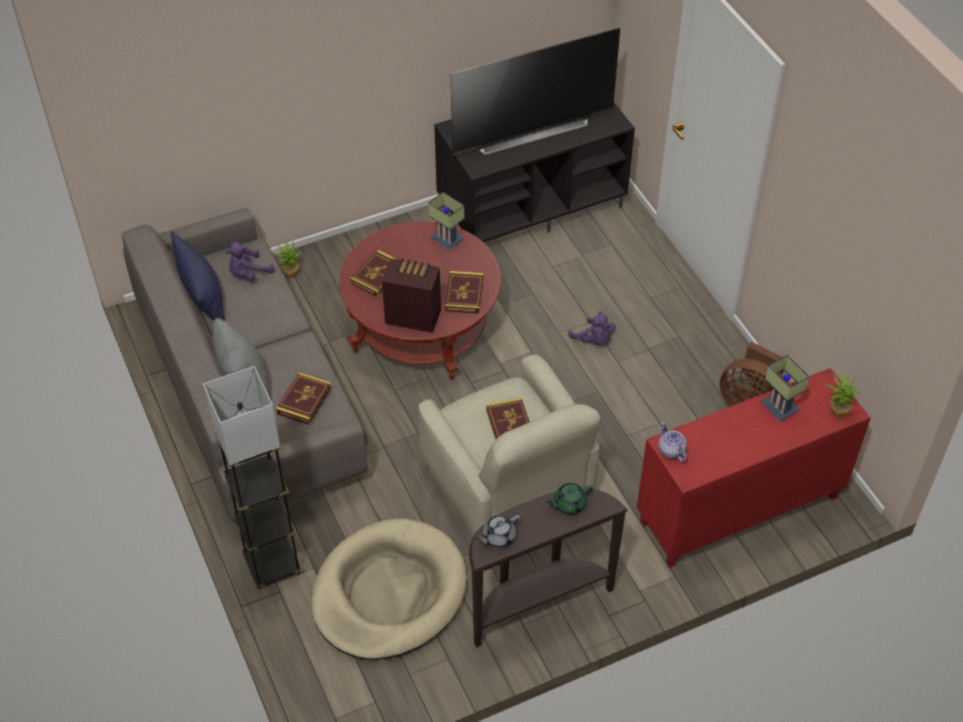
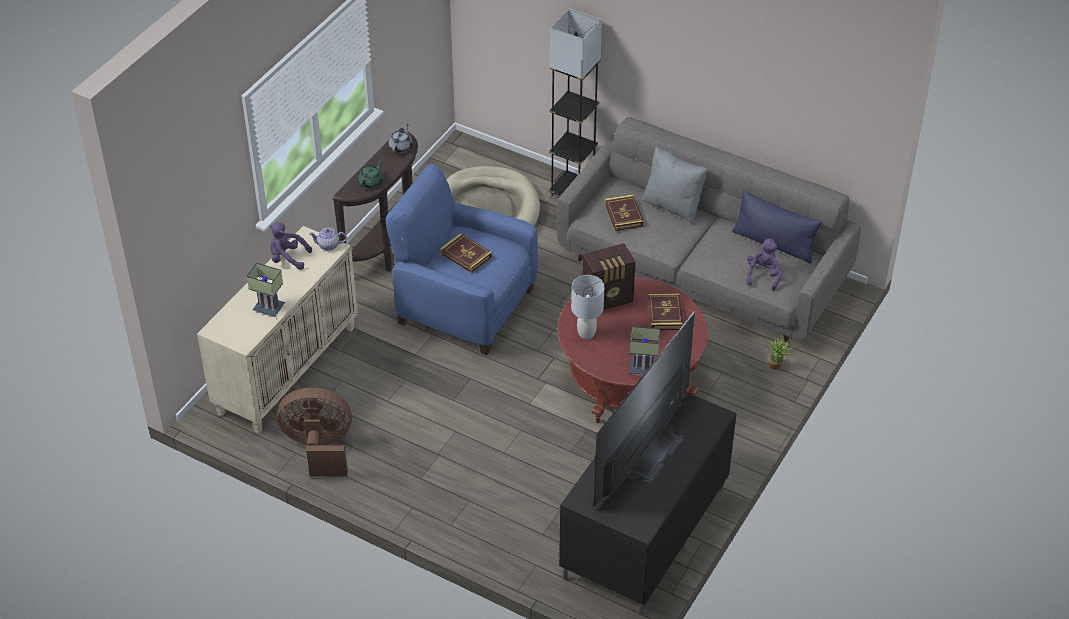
camera: 145 degrees right, 5 degrees down
beige armchair [419,355,600,537] -> blue armchair [385,164,538,355]
book [445,271,483,314] -> grey table lamp [571,275,604,339]
purple plush toy [569,312,615,346] -> purple plush toy moved to [269,223,312,270]
red cabinet [637,368,871,568] -> beige cabinet [197,226,358,433]
teapot [659,422,687,462] -> teapot turned 150 degrees clockwise [309,228,347,251]
potted plant [825,374,860,418] -> none

